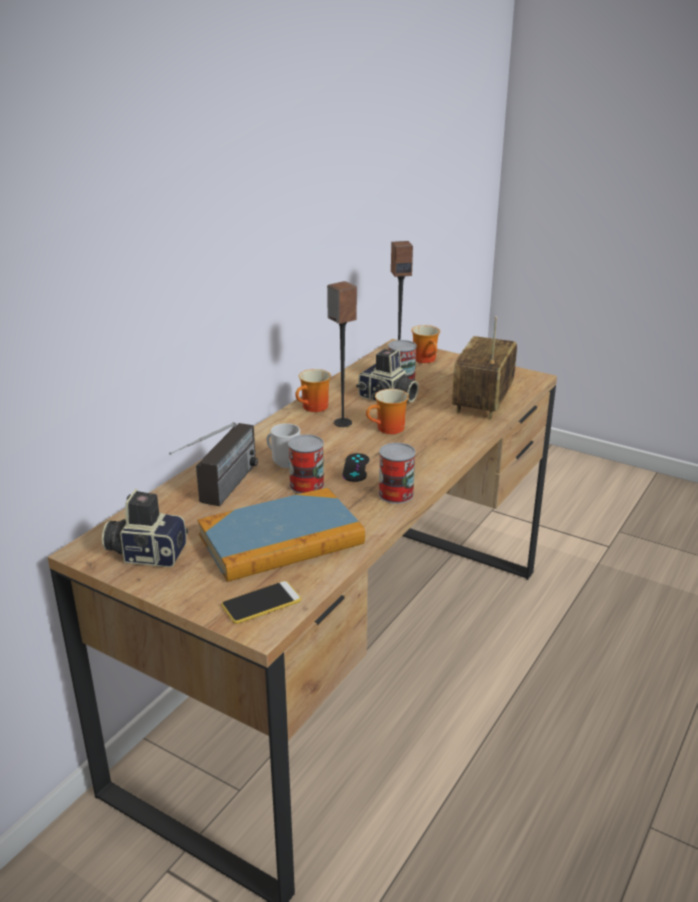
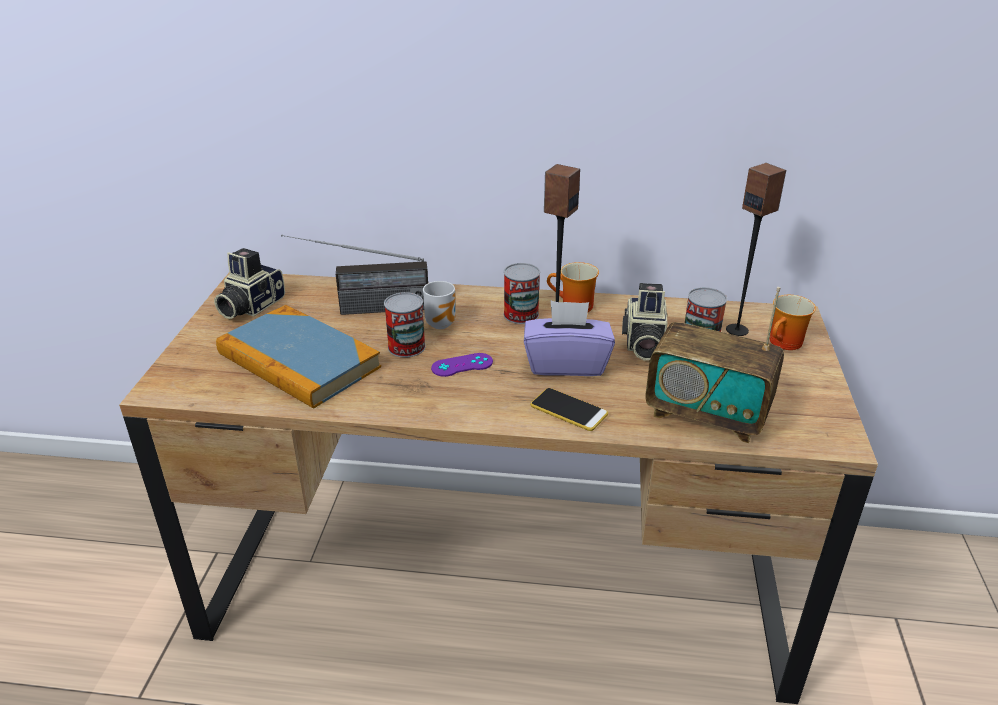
camera: 65 degrees right, 5 degrees up
camera [102,489,188,567] -> camera turned 135 degrees counterclockwise [214,248,285,319]
phone [221,581,301,624] -> phone moved to [530,388,608,431]
black game controller [342,453,369,482] -> purple game controller [431,353,493,377]
mug [366,389,409,434] -> purple tissue box [524,301,615,376]
can [379,443,416,504] -> can moved to [504,263,540,324]
radio [452,316,517,419] -> radio turned 150 degrees counterclockwise [645,287,784,443]

